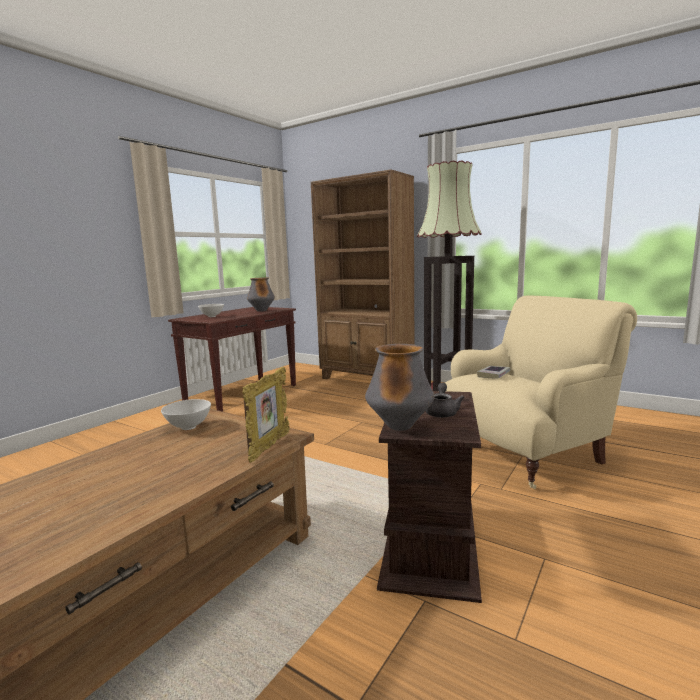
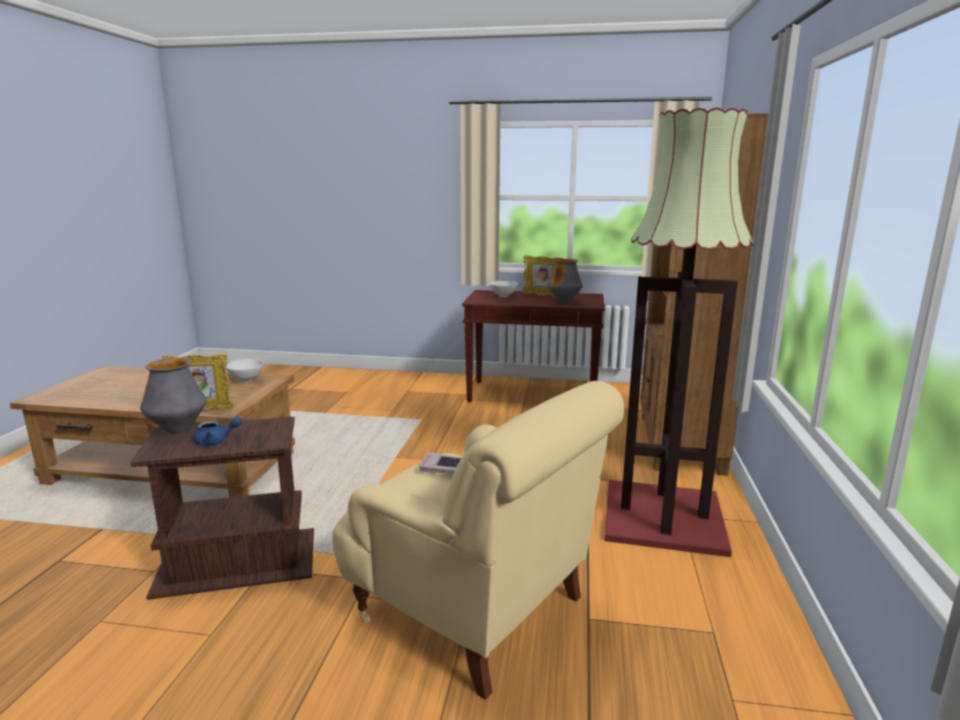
camera: 65 degrees right, 5 degrees up
grey teapot [426,383,465,418] -> blue teapot [194,417,242,446]
none -> picture frame [523,255,563,296]

